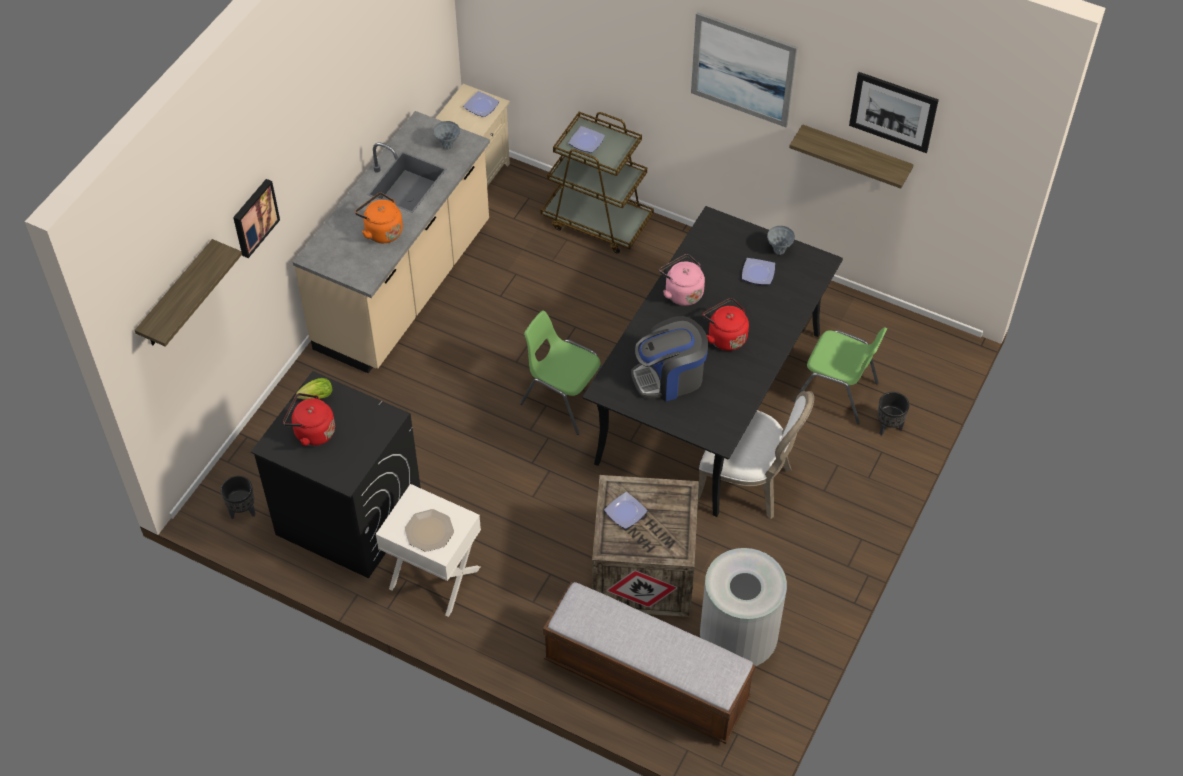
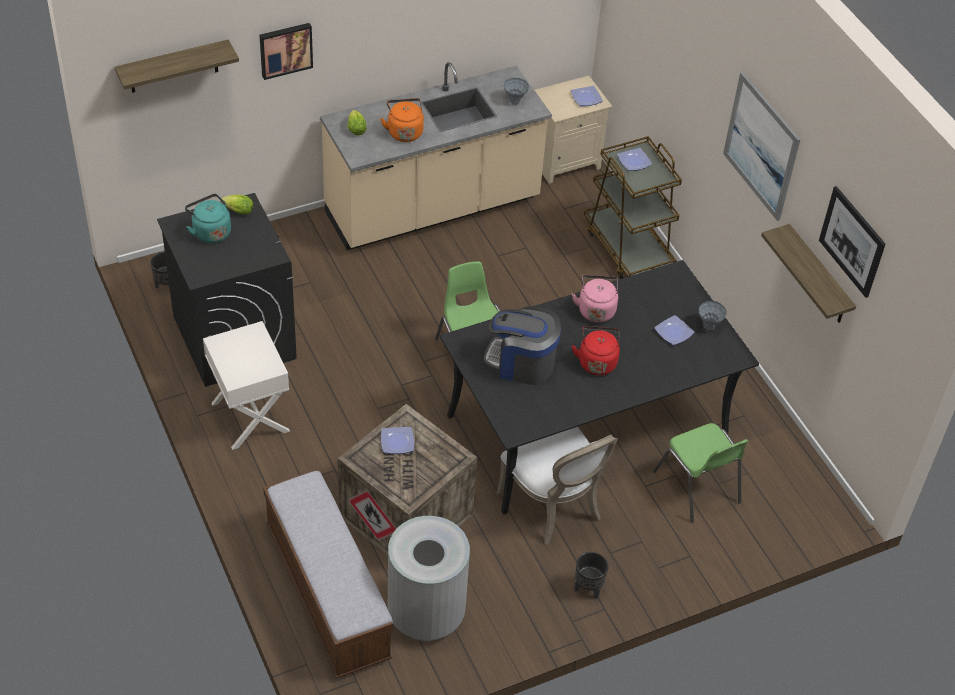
camera: 35 degrees right, 5 degrees down
red kettle [283,393,335,446] -> turquoise kettle [185,194,231,244]
plate [405,509,454,552] -> none
black planter [877,392,909,435] -> black planter moved to [574,552,609,599]
none -> lettuce [348,110,367,135]

